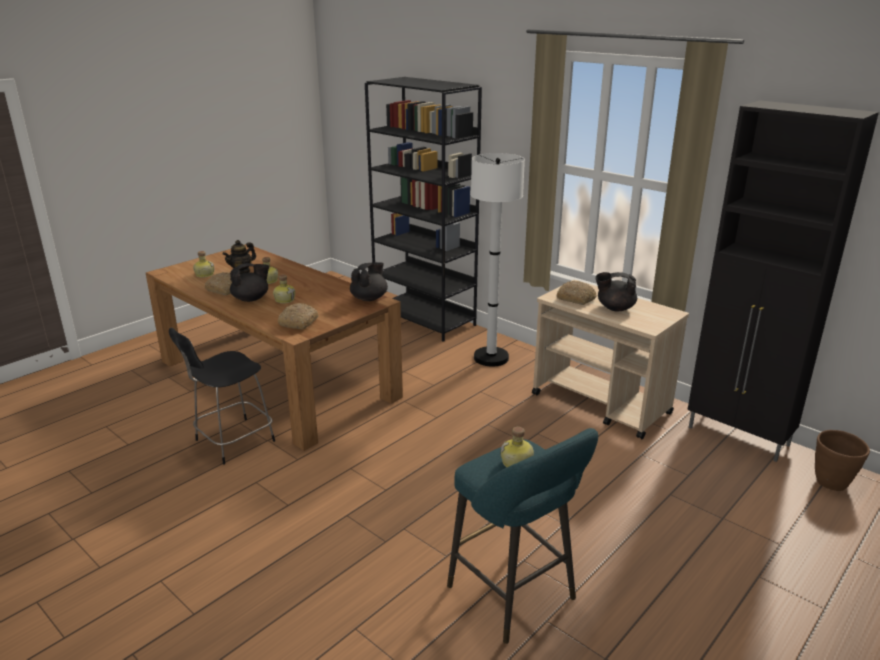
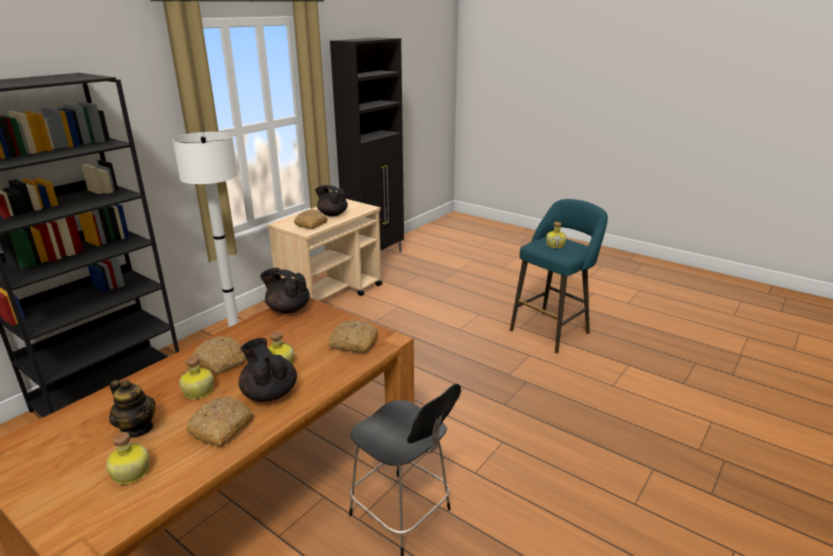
camera: 95 degrees left, 0 degrees up
black teapot [595,272,637,312] -> black teapot turned 120 degrees clockwise [315,185,348,217]
brown planter [815,430,870,491] -> none
none -> bread [193,336,247,374]

